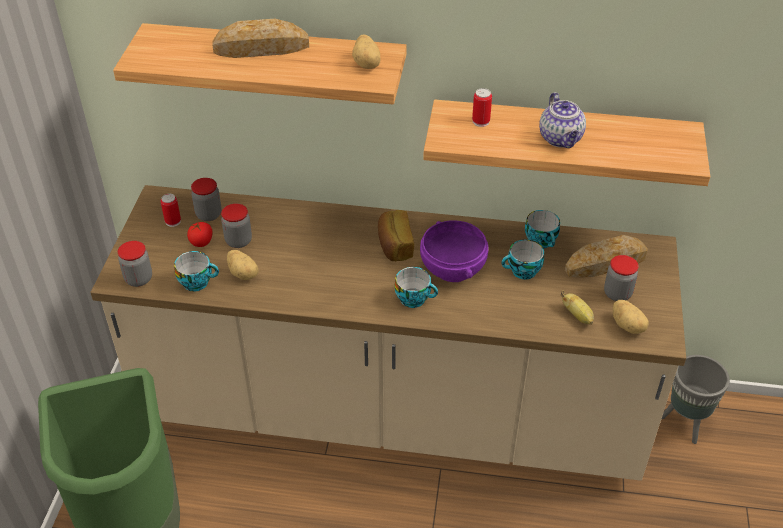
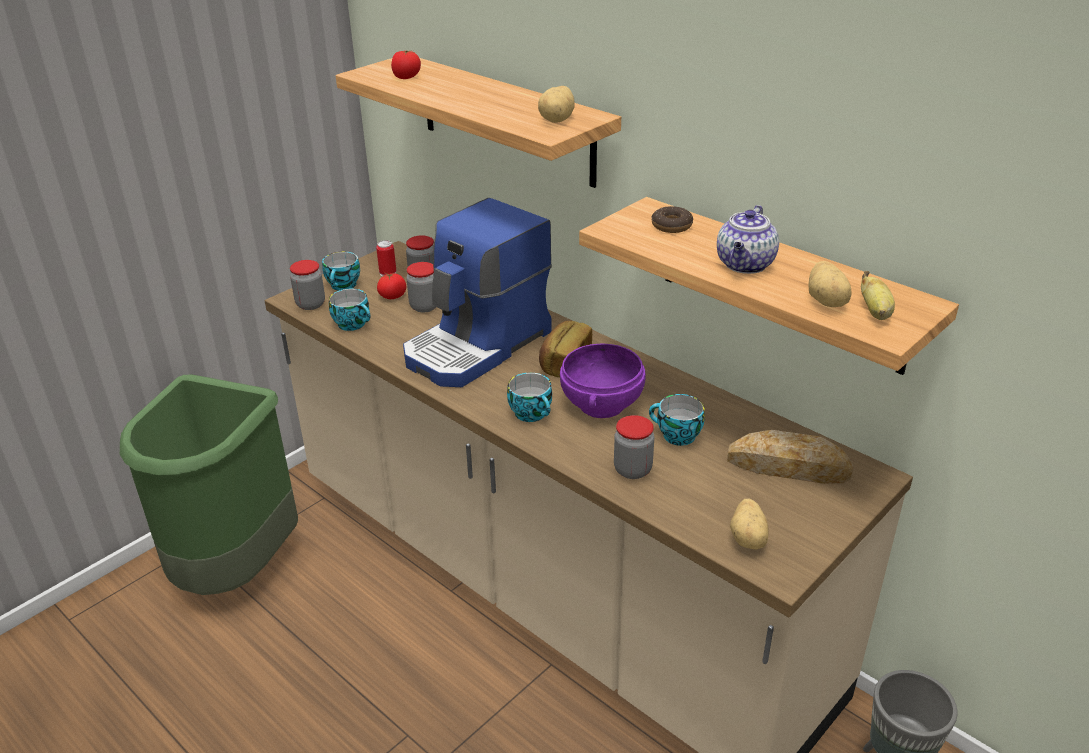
camera: 35 degrees right, 10 degrees down
bread [212,19,309,58] -> none
potato [227,250,258,280] -> potato moved to [808,261,852,307]
can [472,88,492,127] -> donut [651,206,693,233]
cup [525,210,560,248] -> cup moved to [322,252,360,291]
banana [561,290,594,325] -> banana moved to [861,271,895,320]
jar [604,255,639,301] -> jar moved to [614,415,654,479]
none -> tomato [391,50,421,79]
none -> coffee machine [403,198,552,387]

